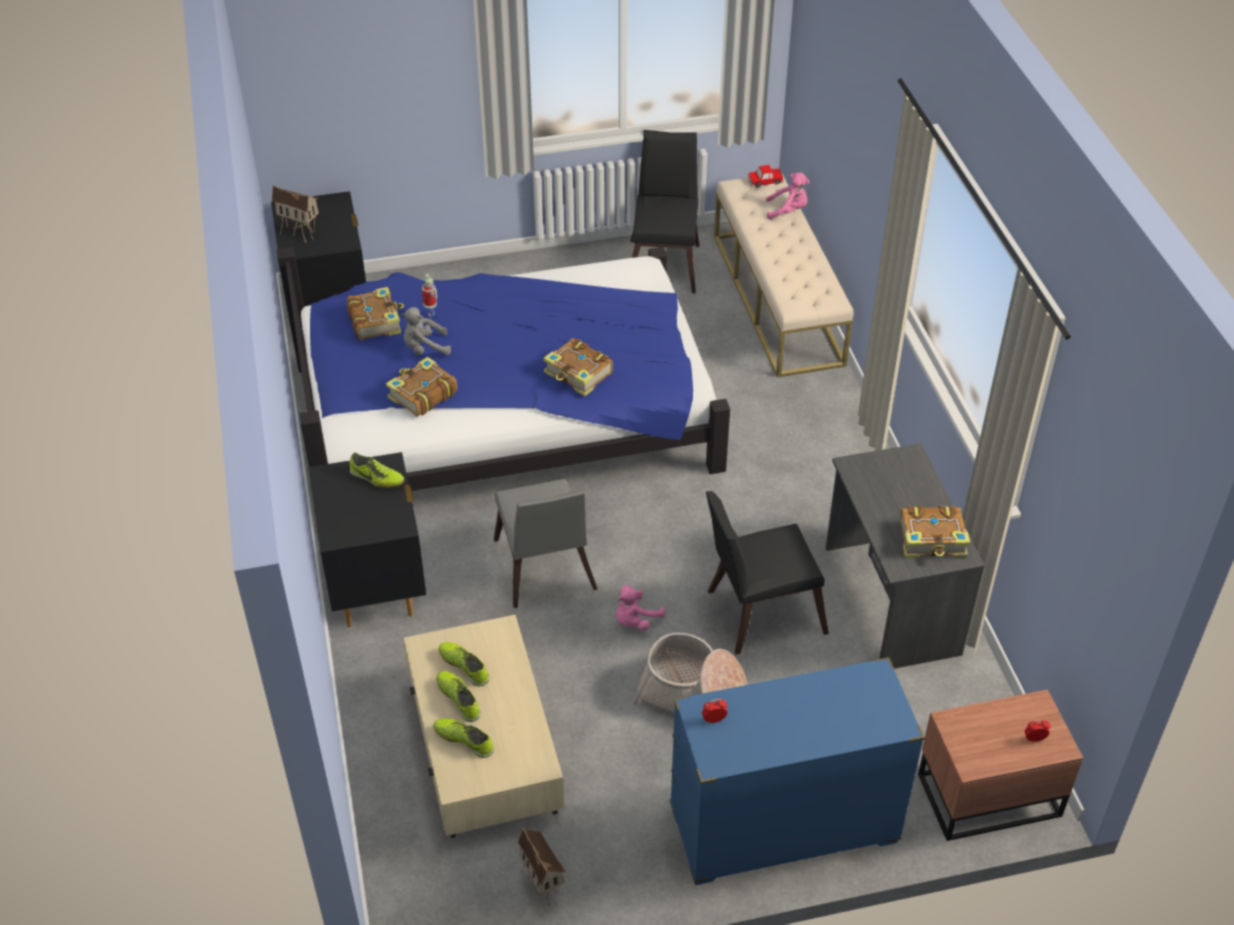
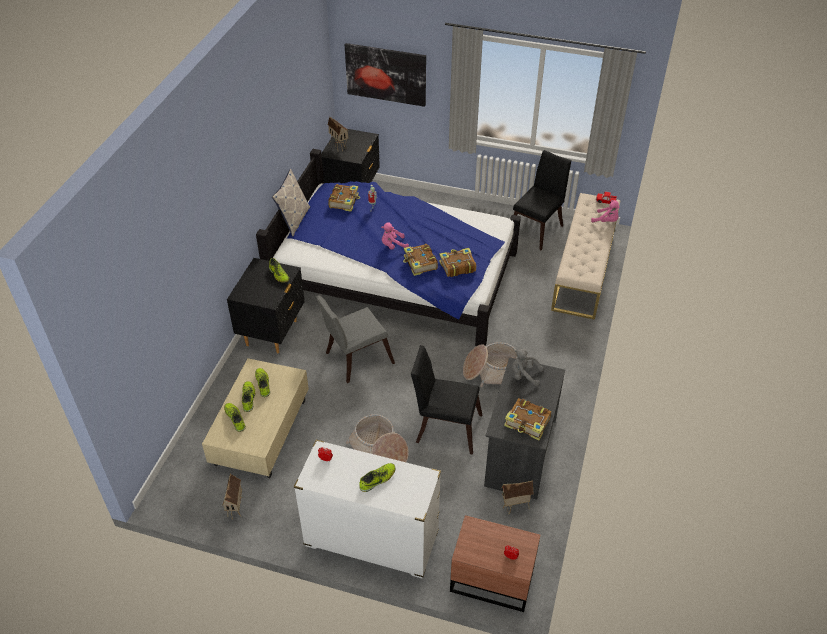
camera: 30 degrees right, 0 degrees up
book [386,357,457,417] -> book moved to [439,248,476,277]
grey plush toy [401,307,451,355] -> grey plush toy moved to [512,348,544,386]
grey chair [494,479,598,608] -> grey chair turned 45 degrees clockwise [316,295,395,383]
pink plush toy [616,585,665,631] -> pink plush toy moved to [381,222,409,250]
blue dresser [670,657,925,885] -> white dresser [294,440,441,579]
none -> pillow [272,169,310,237]
none -> picture [345,43,426,107]
none -> shoe [359,463,396,492]
none -> basket [463,342,517,387]
none -> toy house [501,481,533,514]

